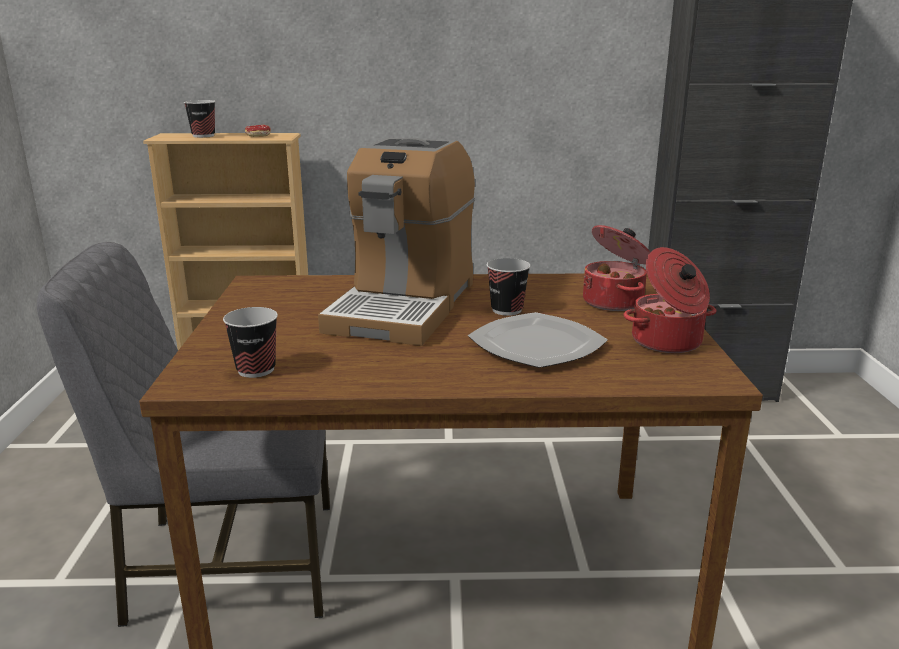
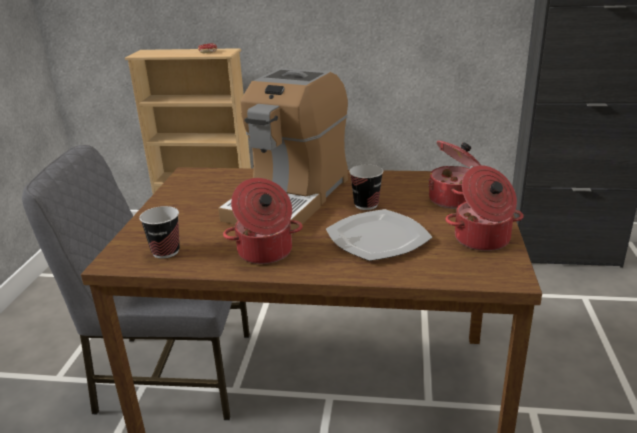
camera: 10 degrees right, 5 degrees up
cup [184,100,215,138] -> none
none -> cooking pot [223,178,303,264]

